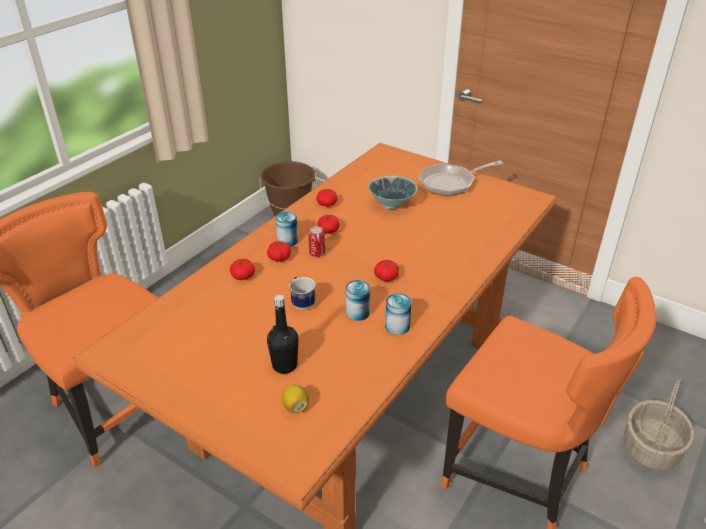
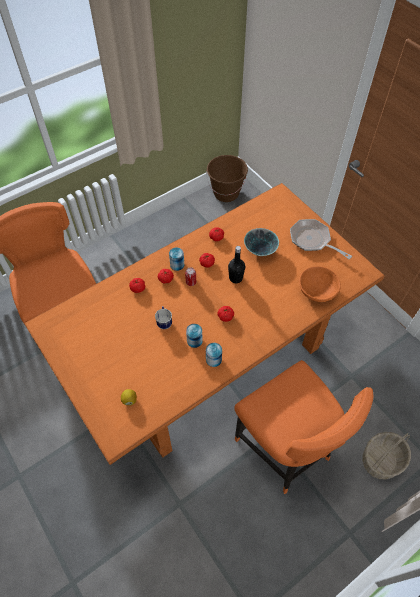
camera: 20 degrees right, 20 degrees up
black bottle [267,295,299,374] -> black bottle moved to [228,246,245,283]
frying pan [418,160,503,196] -> frying pan turned 45 degrees clockwise [290,219,352,259]
none -> orange bowl [299,266,341,302]

